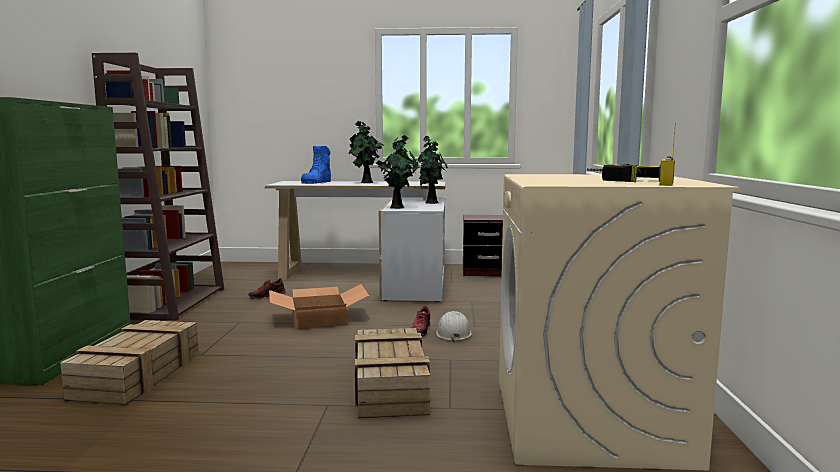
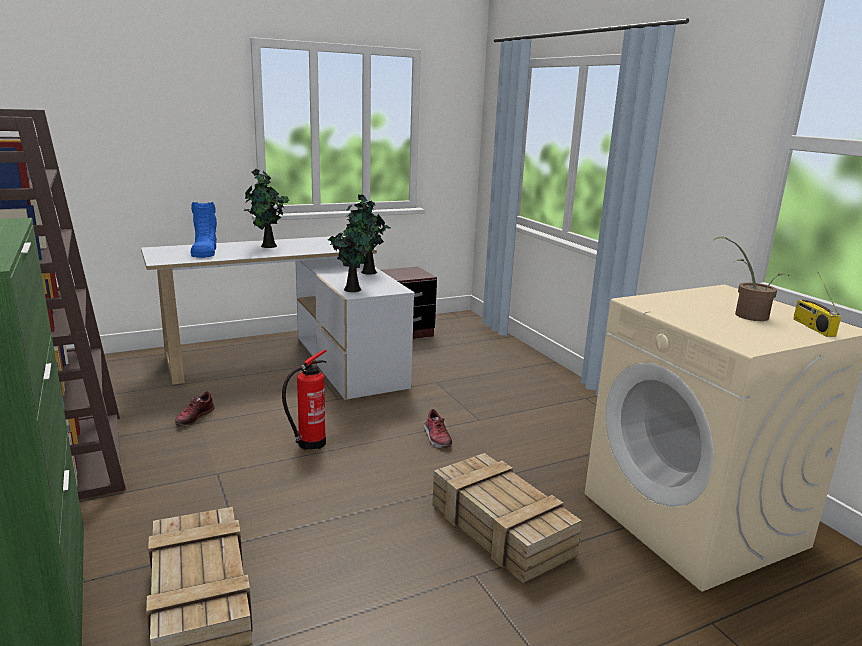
camera: 30 degrees left, 10 degrees up
cardboard box [269,284,369,328] -> fire extinguisher [282,350,327,450]
white hard hat [436,311,472,342] -> none
power drill [587,164,659,182] -> potted plant [714,237,790,321]

